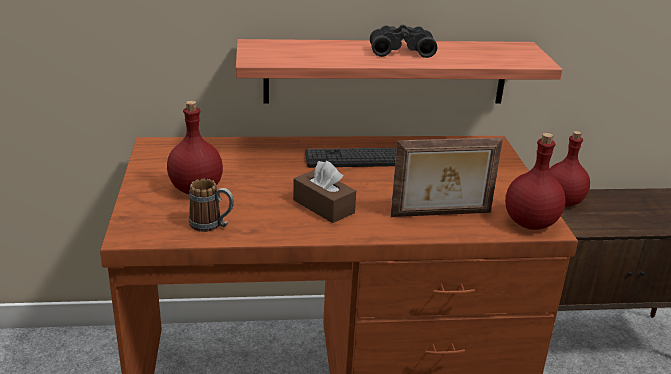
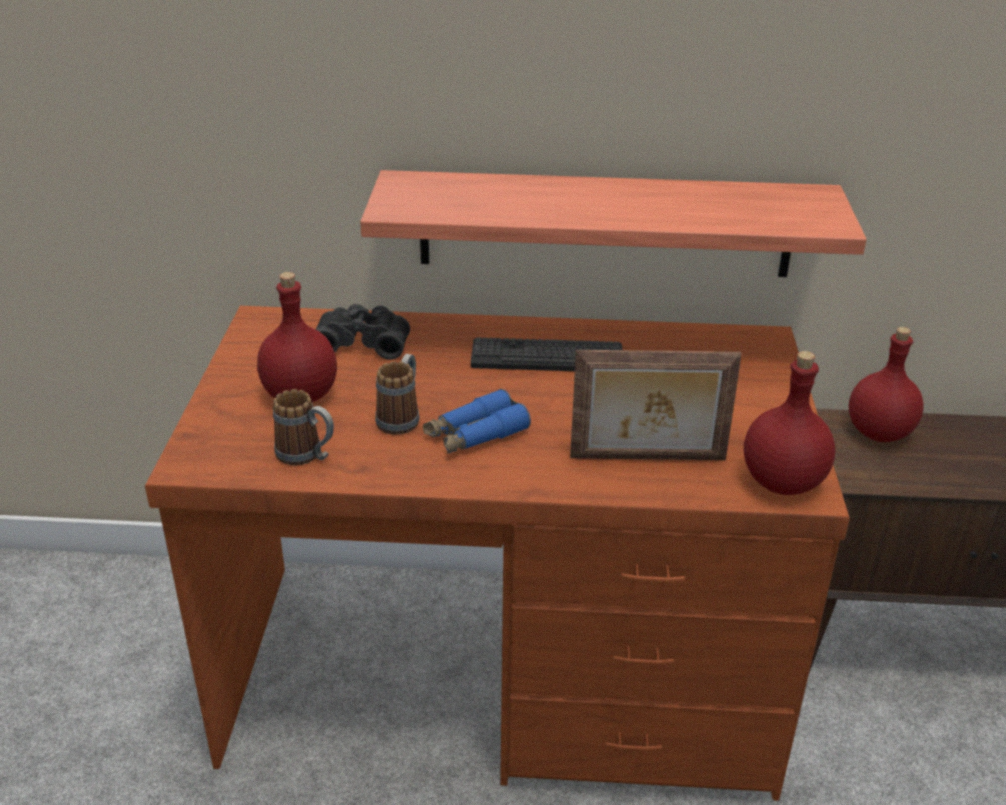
camera: 10 degrees right, 5 degrees up
brown tissue box [293,161,356,223] -> blue binoculars [423,389,531,454]
black binoculars [370,25,437,58] -> black binoculars moved to [316,304,410,360]
none -> mug [375,354,419,435]

